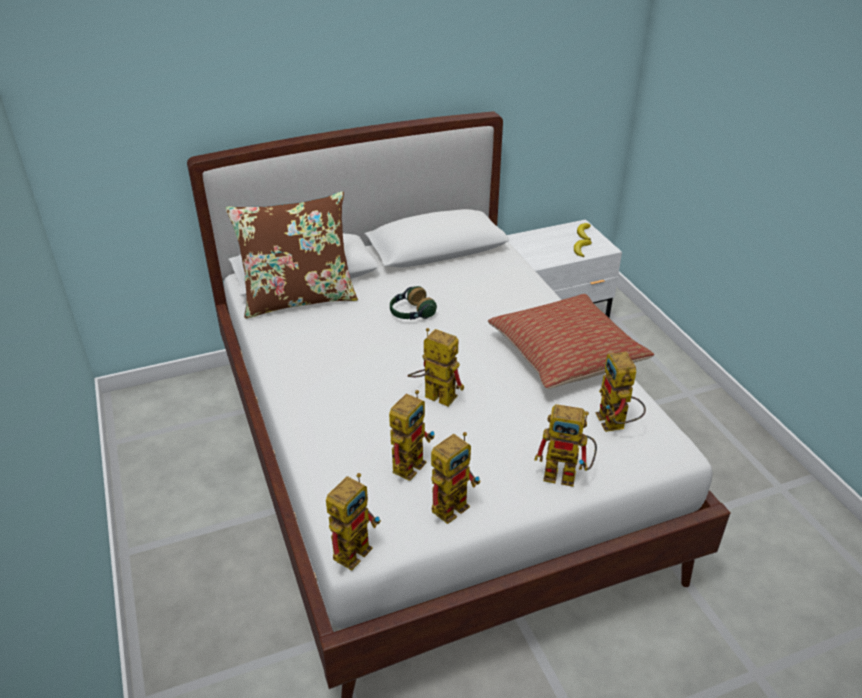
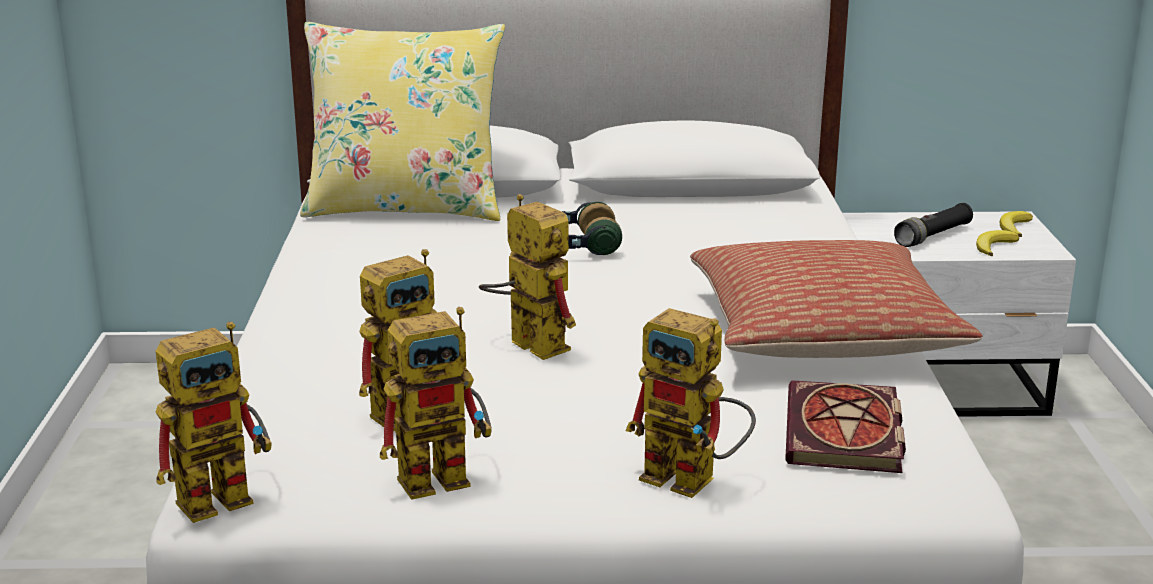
camera: 20 degrees right, 15 degrees down
brown pillow [226,191,358,319] -> yellow pillow [300,22,505,221]
toy robot [596,352,646,432] -> book [785,380,906,473]
none -> black flashlight [894,203,973,247]

